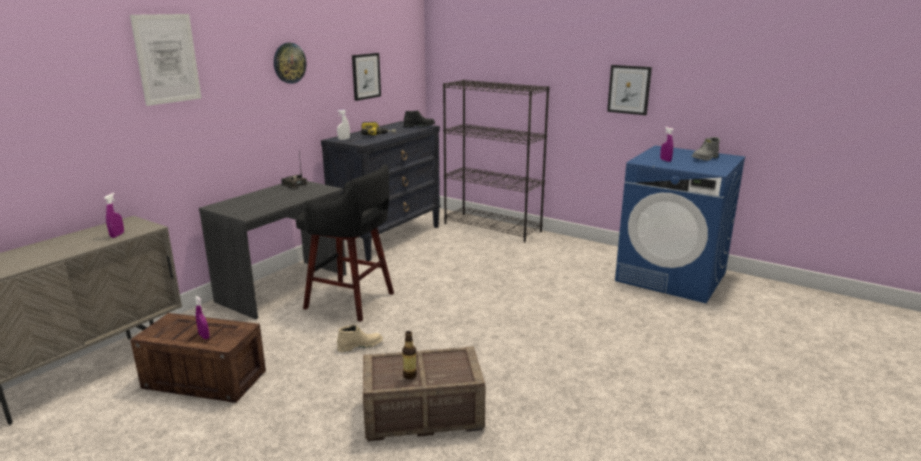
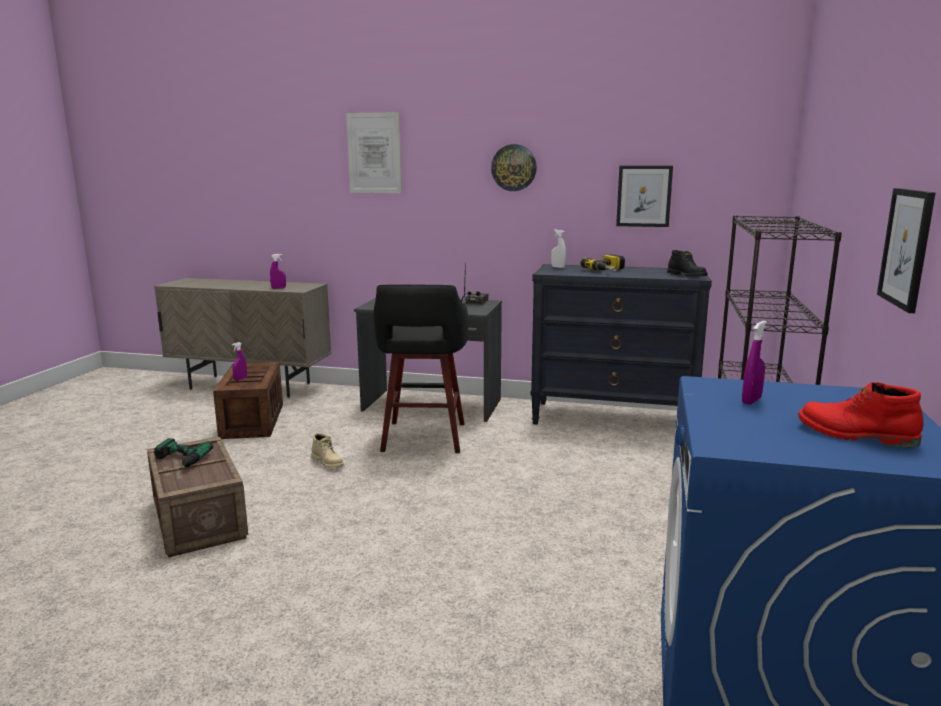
camera: 70 degrees right, 5 degrees down
bottle [402,331,417,379] -> power drill [155,438,213,470]
grey boot [691,137,720,161] -> red boot [798,382,923,448]

